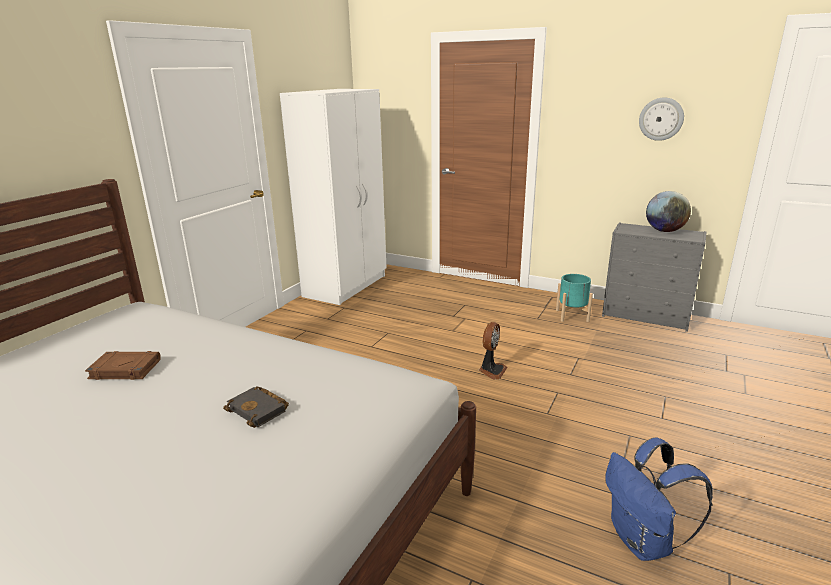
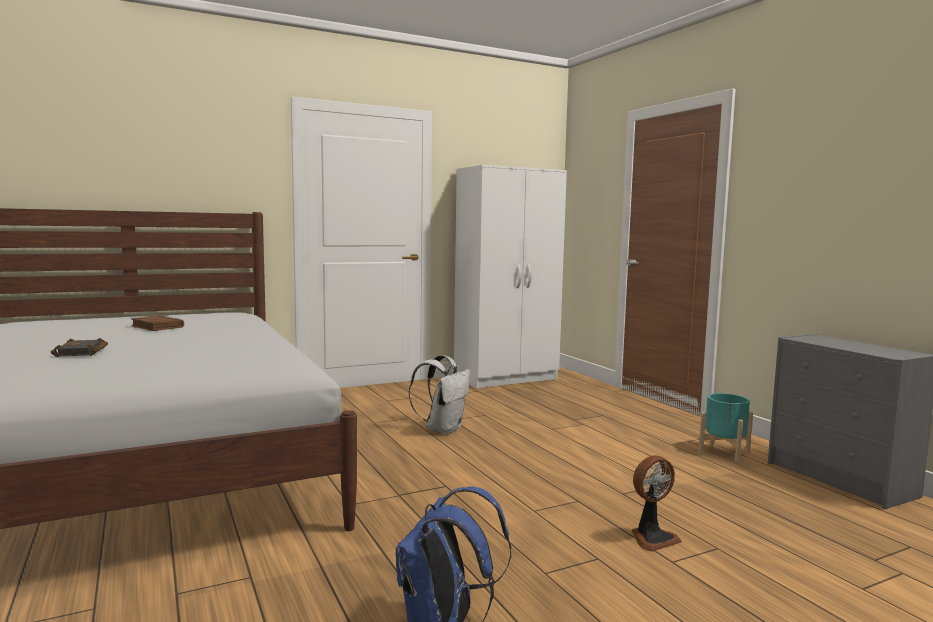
camera: 35 degrees right, 15 degrees down
black book [223,386,289,428] -> black book moved to [51,338,108,357]
fan [479,322,507,380] -> fan moved to [632,455,682,552]
wall clock [639,97,684,141] -> none
globe [646,191,691,232] -> none
none -> white backpack [409,355,470,435]

